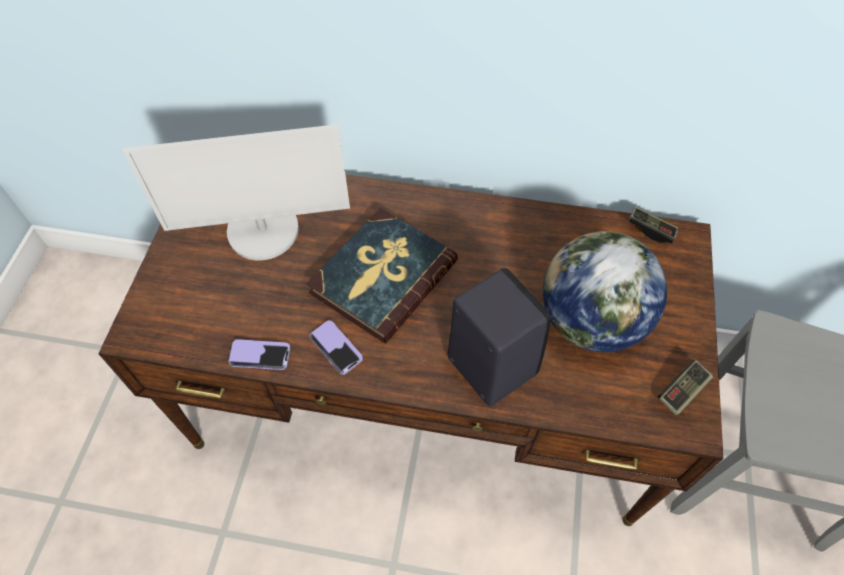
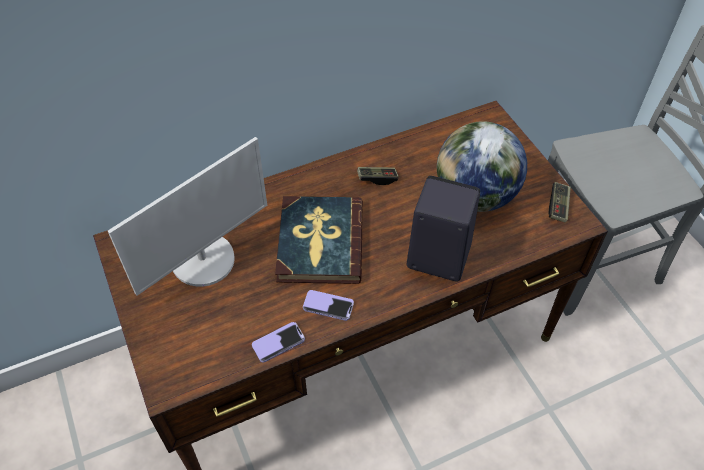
camera: 35 degrees left, 5 degrees down
game controller [629,206,678,243] -> game controller moved to [357,167,398,185]

